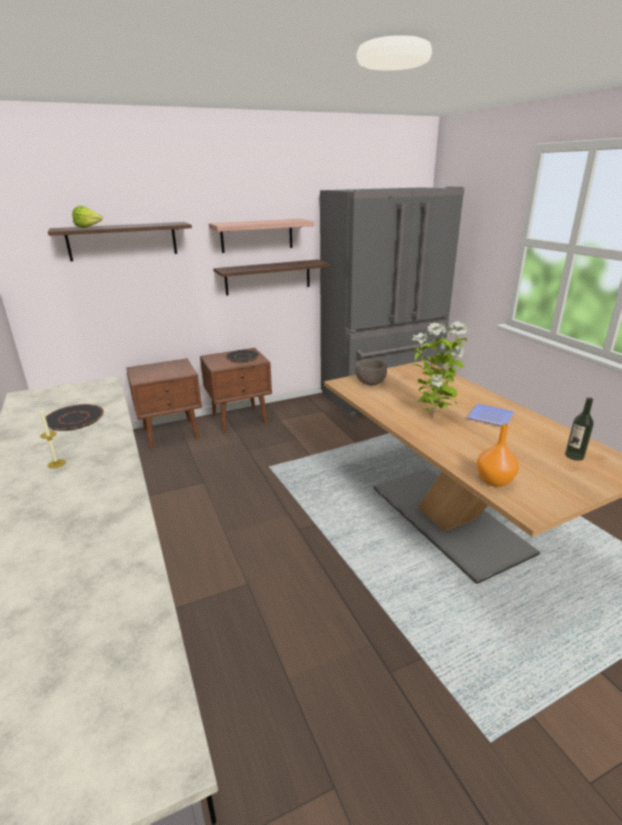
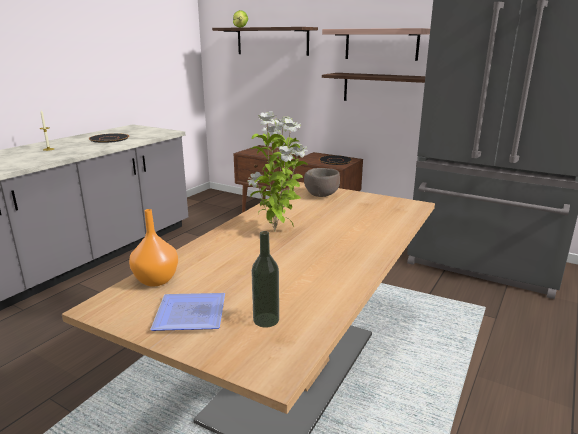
camera: 55 degrees right, 5 degrees down
plate [467,404,514,426] -> plate moved to [150,293,225,331]

